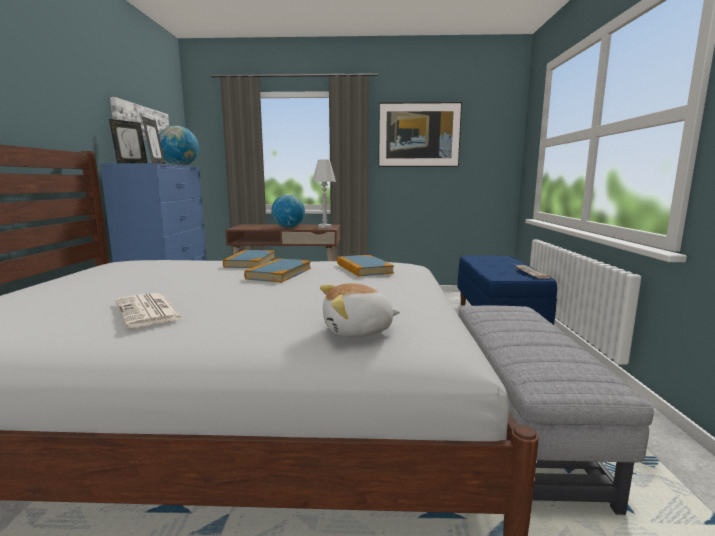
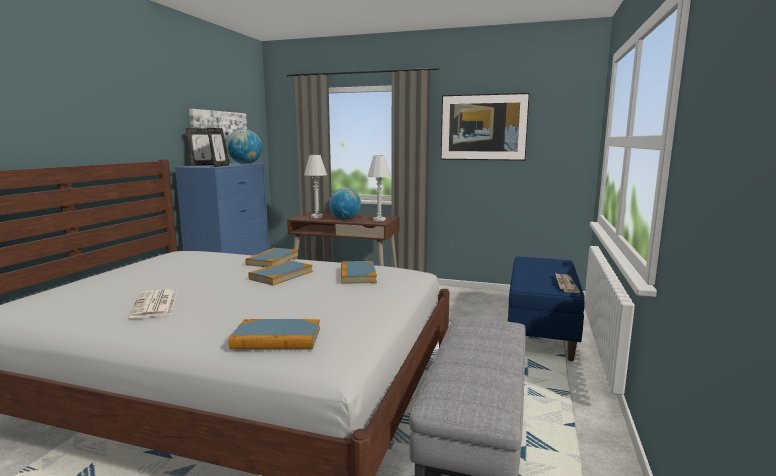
camera: 15 degrees right, 0 degrees up
plush toy [320,283,400,337] -> book [228,319,320,349]
none -> white table lamp [304,155,327,218]

